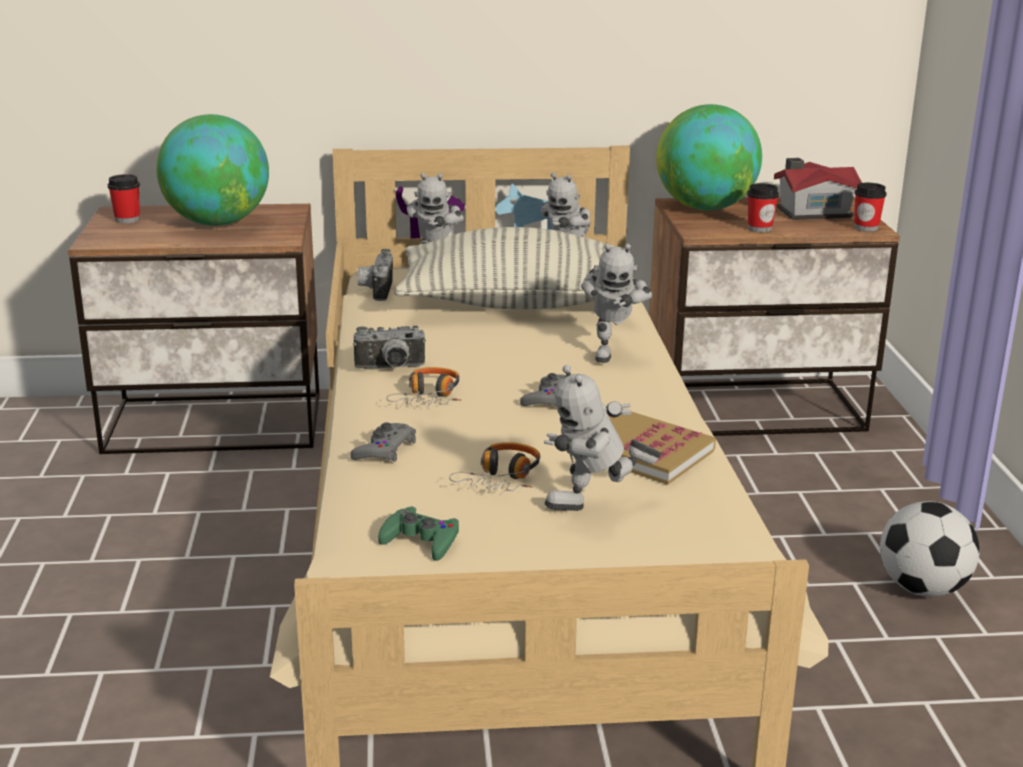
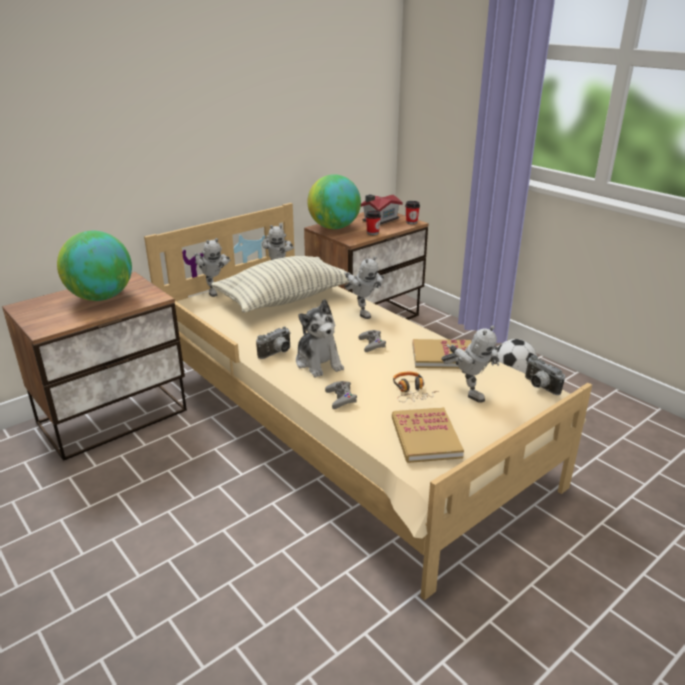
camera: 35 degrees left, 5 degrees up
cup [108,174,140,223] -> none
camera [358,249,393,301] -> camera moved to [525,355,565,395]
green game controller [378,507,459,561] -> book [392,407,464,463]
headphones [386,367,461,405] -> plush toy [296,299,344,378]
toy robot [544,365,662,511] -> toy robot turned 75 degrees counterclockwise [441,325,499,403]

